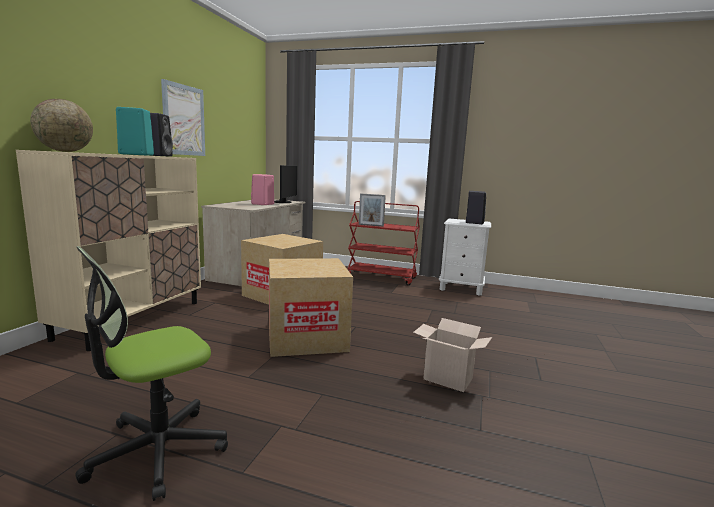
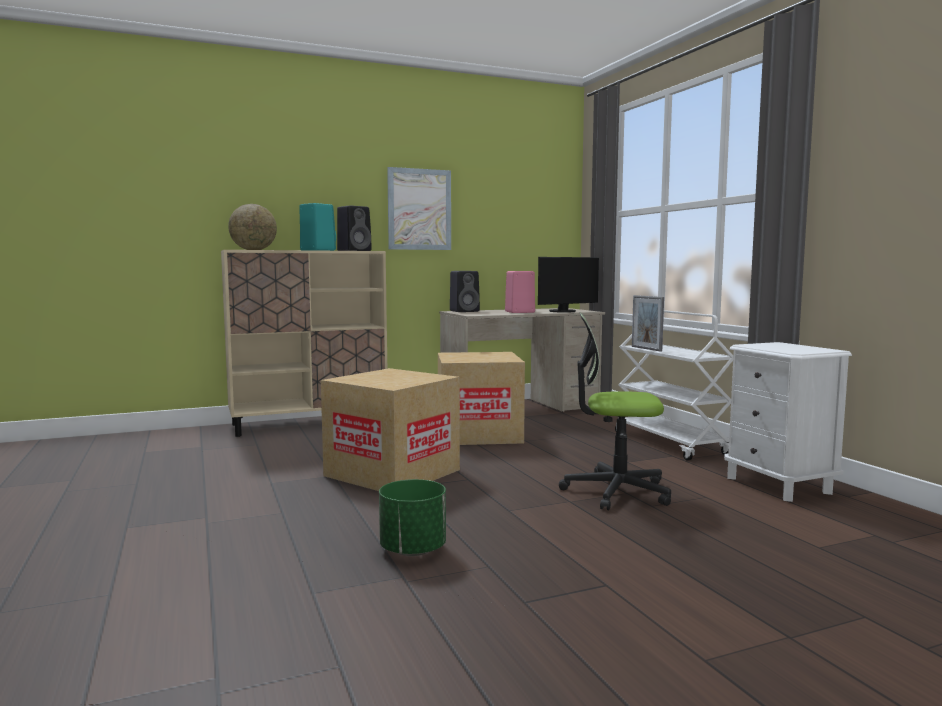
camera: 50 degrees right, 5 degrees down
office chair [75,246,228,501] -> office chair moved to [559,312,671,510]
red cart [347,201,420,285] -> white cart [615,310,733,460]
cardboard box [413,318,492,392] -> green planter [379,479,446,556]
black speaker [466,191,486,224] -> black speaker moved to [450,271,480,312]

